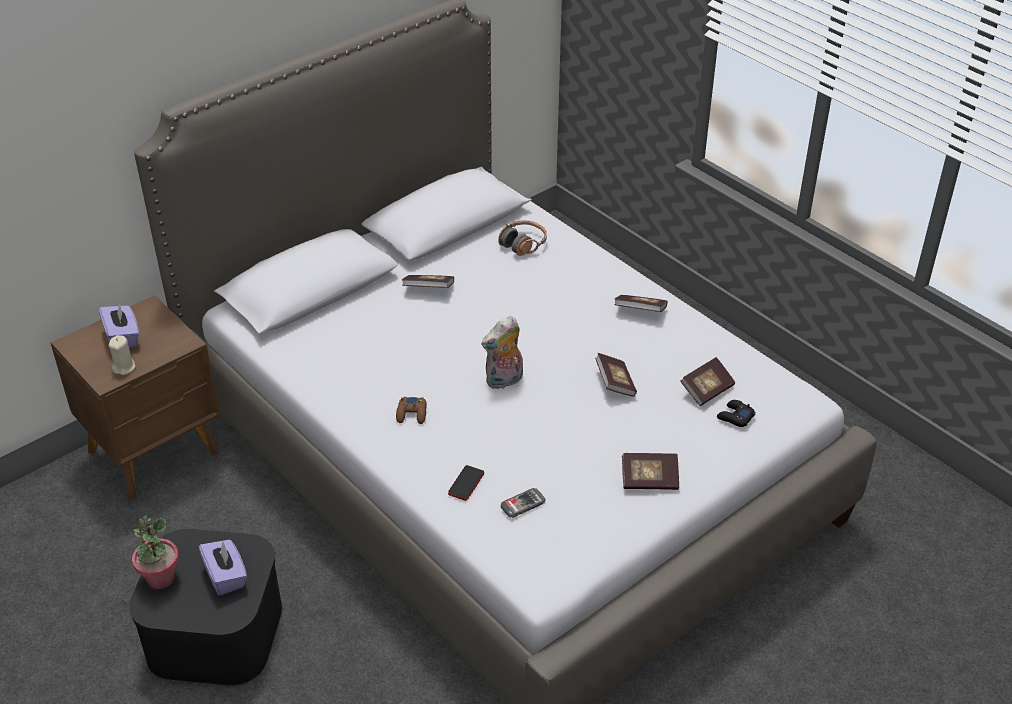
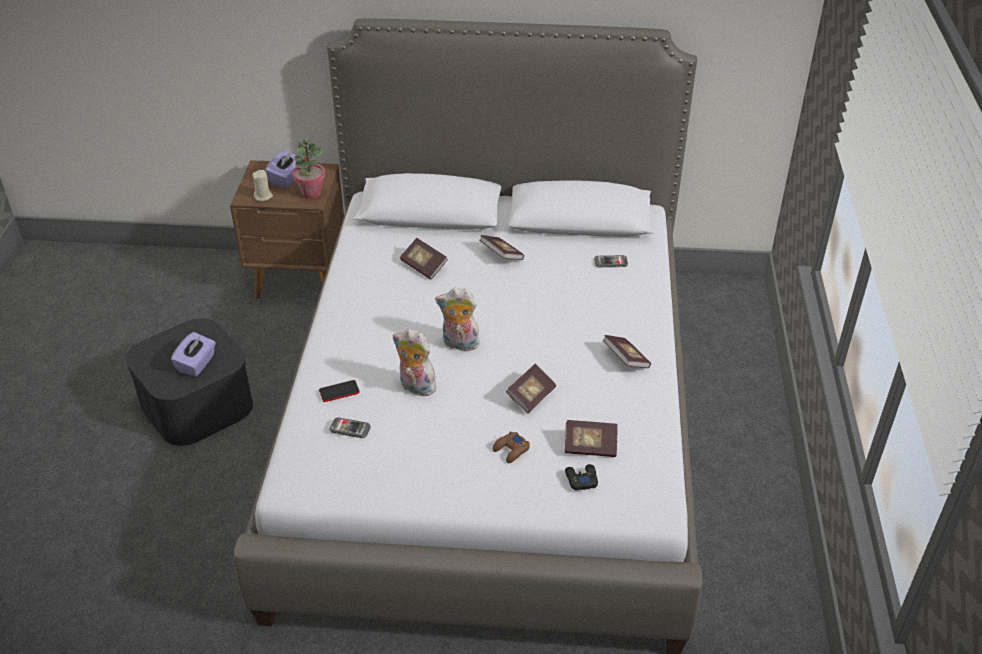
camera: 45 degrees right, 0 degrees up
potted plant [132,515,179,589] -> potted plant moved to [292,138,326,199]
brown game controller [396,397,427,424] -> brown game controller moved to [493,431,530,463]
headphones [498,220,547,256] -> phone [594,255,628,268]
book [622,453,679,490] -> book moved to [400,238,448,280]
none -> plush toy [393,329,436,396]

